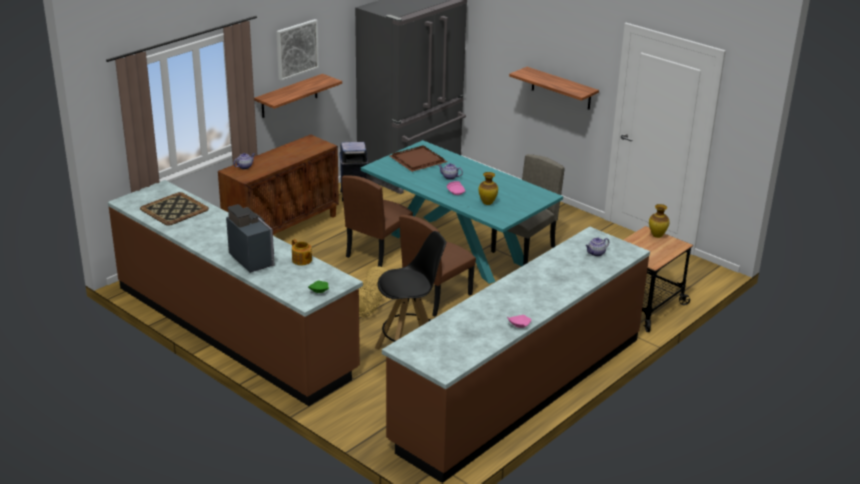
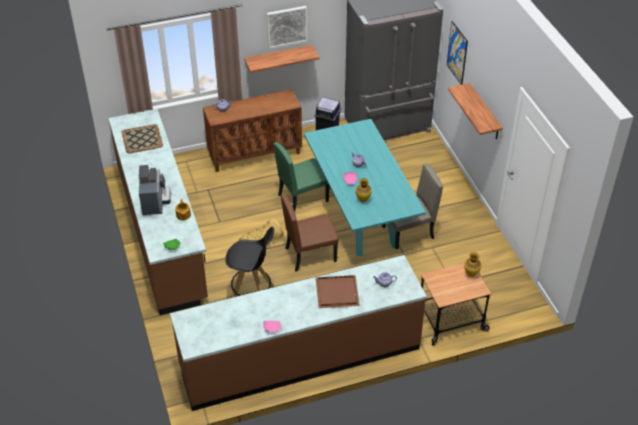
camera: 30 degrees right, 15 degrees up
brown chair [342,175,413,267] -> green chair [274,142,329,211]
brown tray [389,145,447,172] -> brown tray moved to [316,275,360,308]
none -> picture [447,21,468,85]

